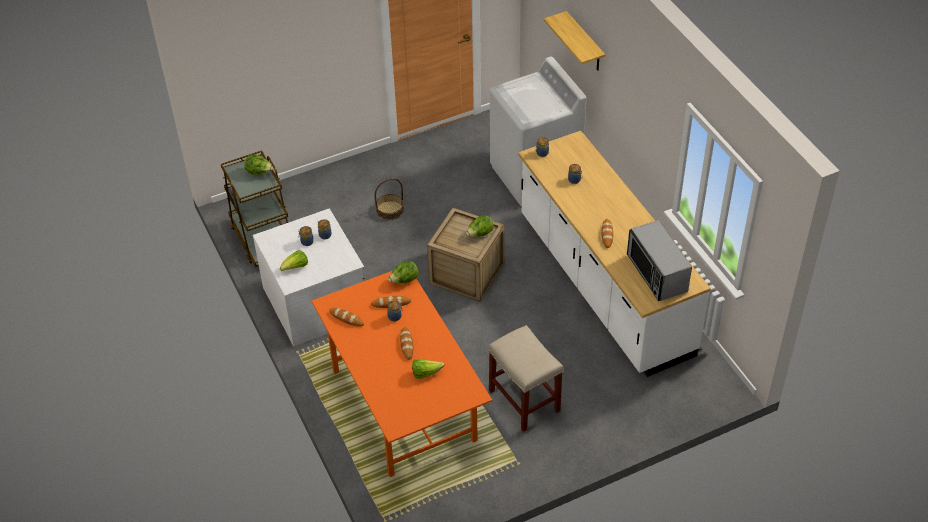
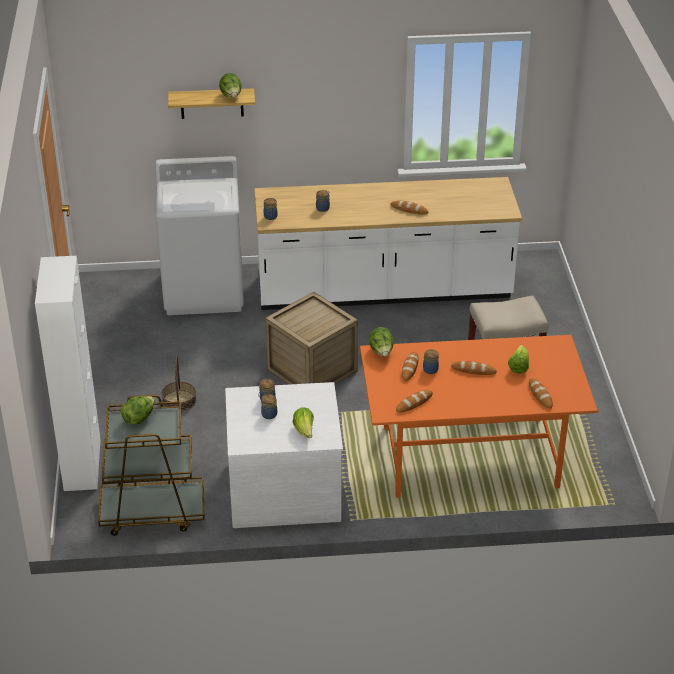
camera: 70 degrees left, 10 degrees down
lettuce [466,215,494,237] -> lettuce moved to [219,73,242,97]
microwave [627,220,692,301] -> none
none -> white cabinet [35,256,101,491]
none -> bread [529,378,553,409]

